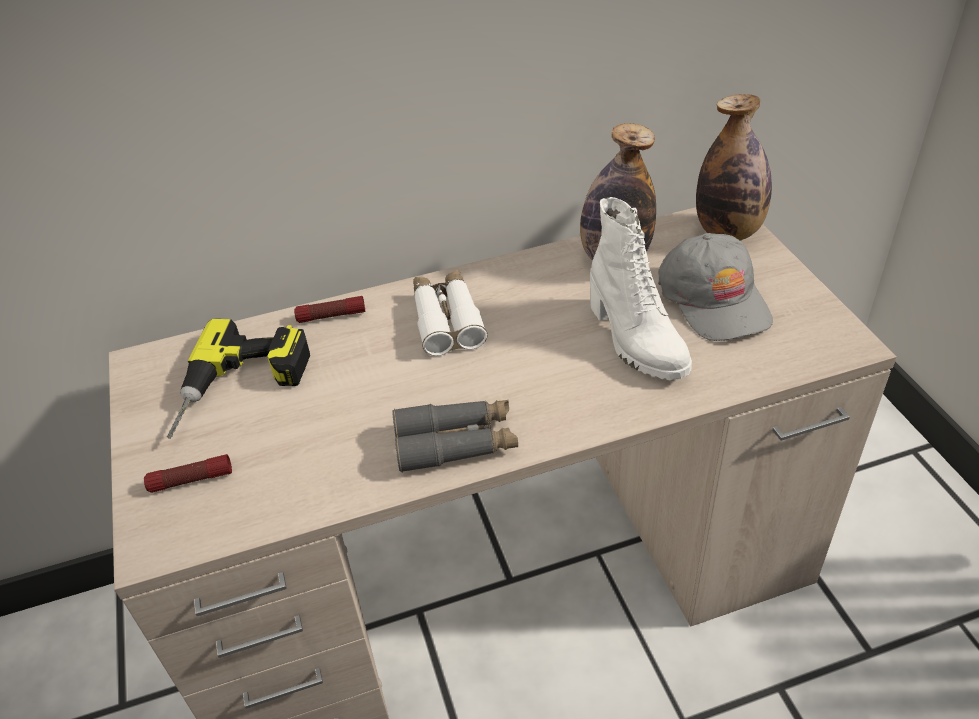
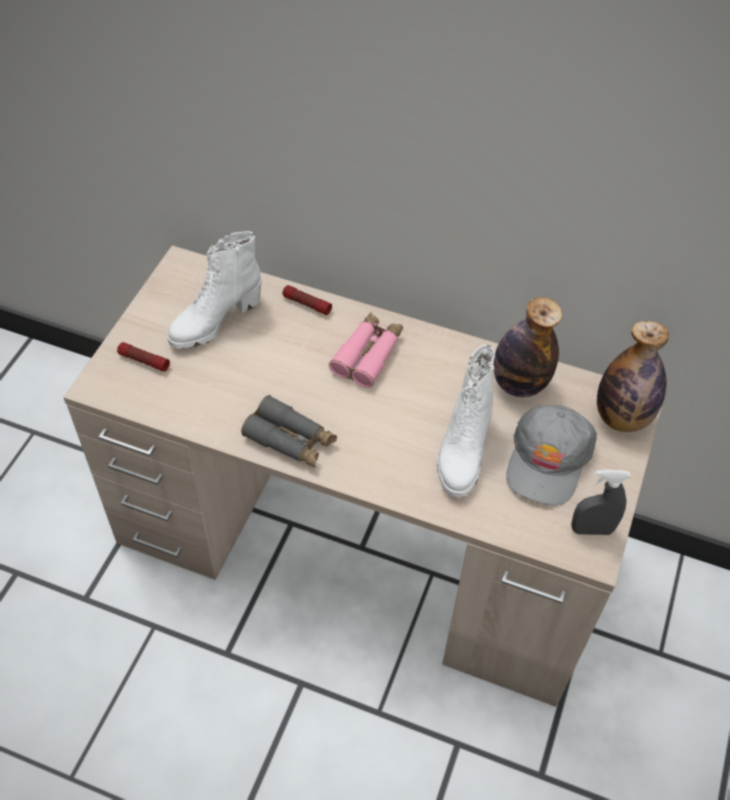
camera: 35 degrees right, 10 degrees up
power drill [167,319,310,439] -> white boot [167,231,262,349]
white binoculars [413,270,488,356] -> pink binoculars [329,312,403,388]
none -> grey spray bottle [571,470,631,535]

